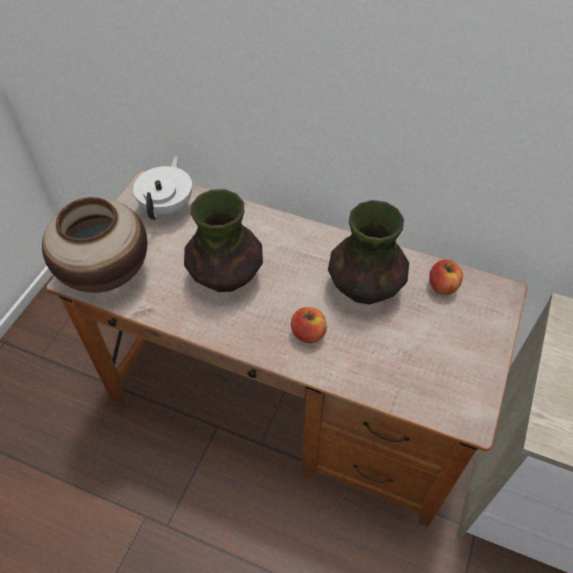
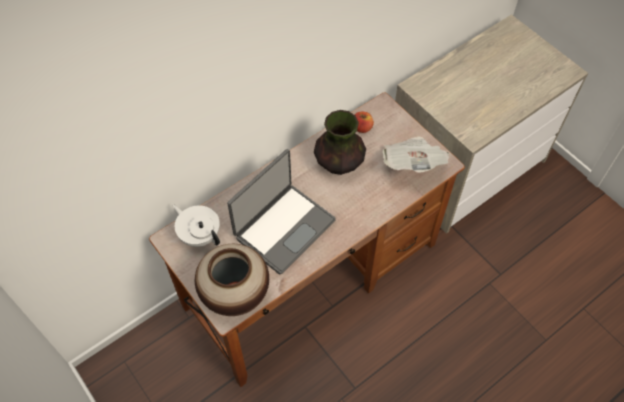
camera: 60 degrees left, 5 degrees up
vase [184,189,263,292] -> laptop [227,149,336,274]
apple [291,307,327,343] -> none
none -> newspaper [383,136,449,173]

